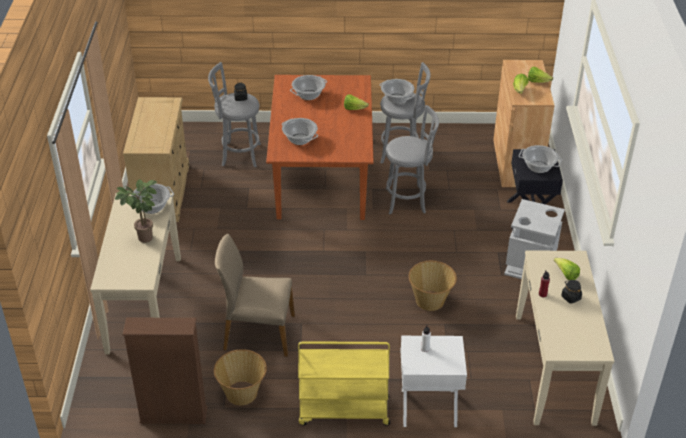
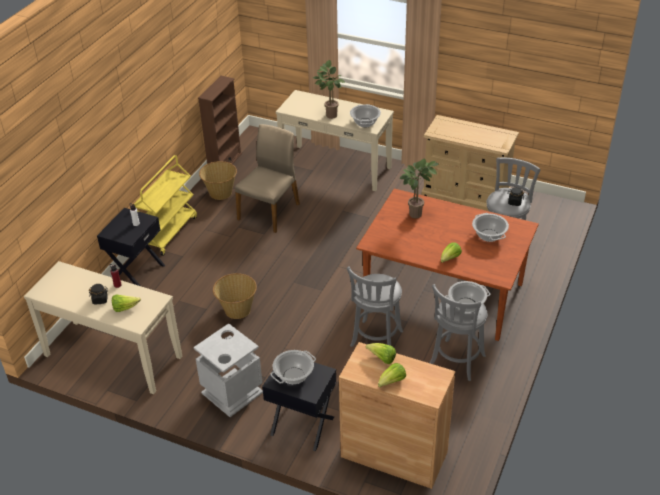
camera: 115 degrees right, 0 degrees up
cooking pot [282,118,318,145] -> potted plant [400,159,438,218]
white nightstand [400,336,467,427] -> black nightstand [97,208,165,286]

